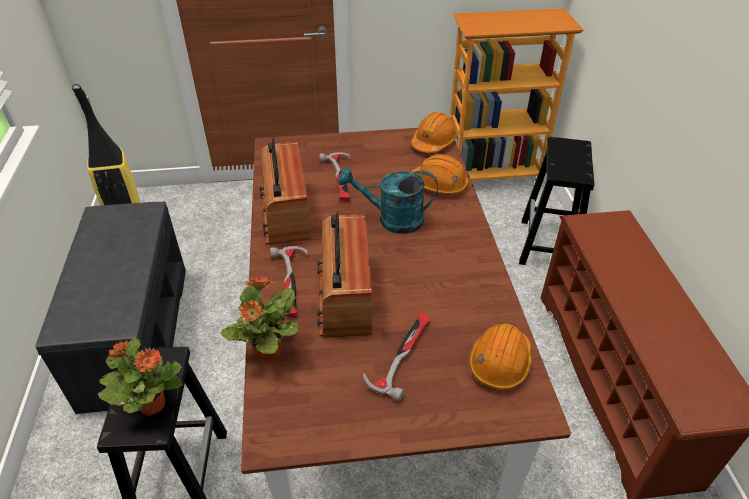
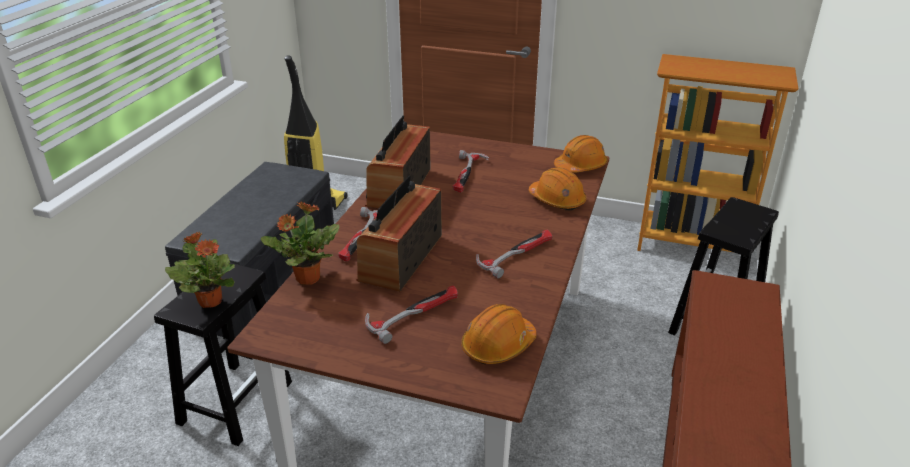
camera: 25 degrees right, 10 degrees down
turquoise watering can [338,167,438,234] -> none
none -> hammer [476,230,552,279]

